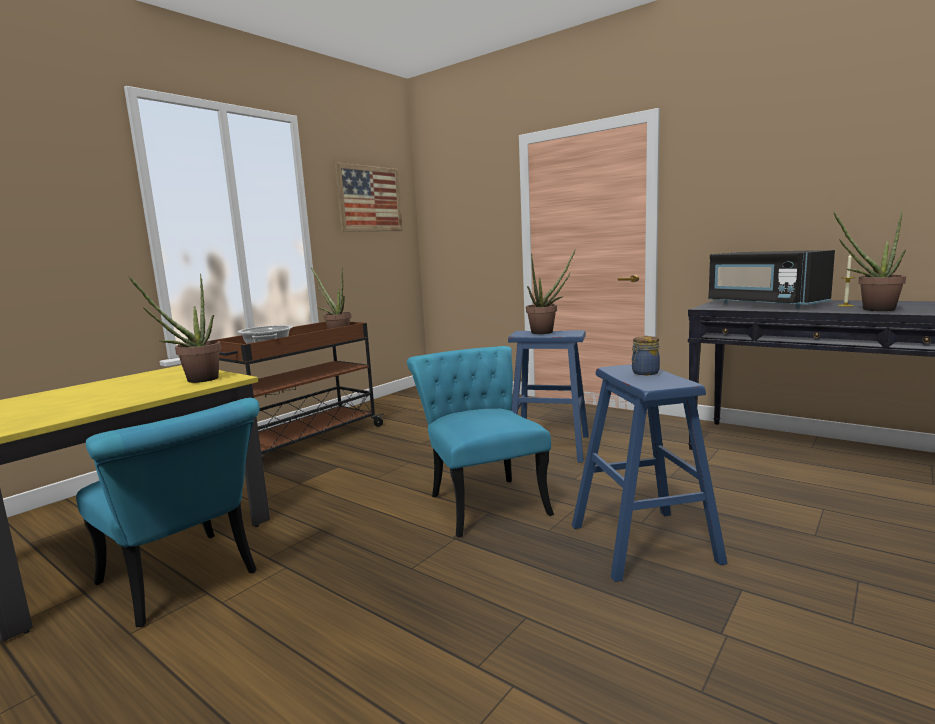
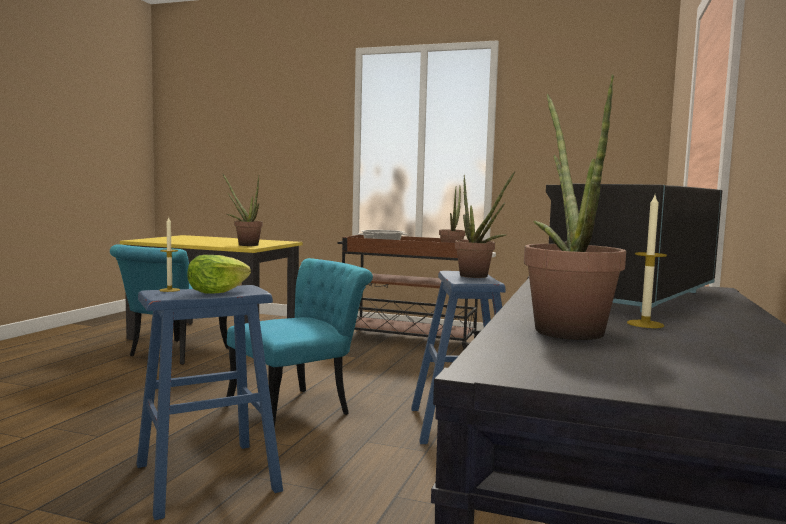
camera: 70 degrees right, 5 degrees down
picture [335,162,403,232] -> none
jar [631,336,660,375] -> lettuce [187,255,251,294]
none -> candle [159,217,180,292]

